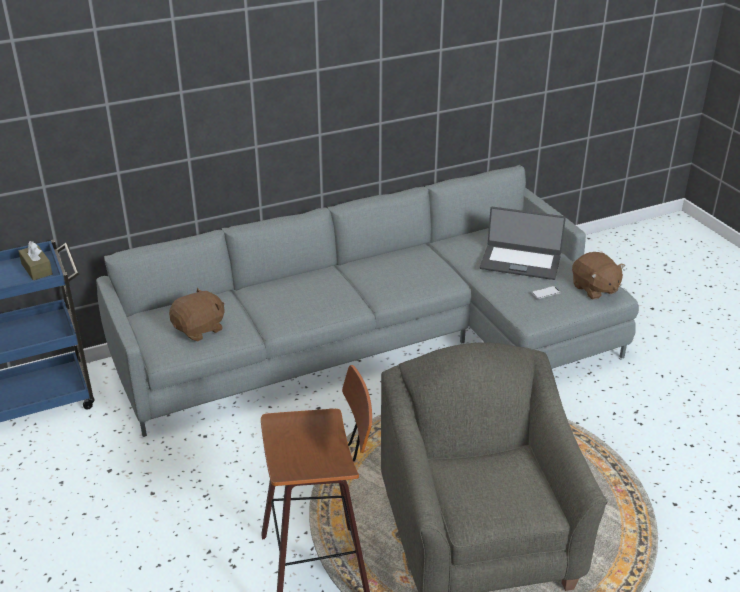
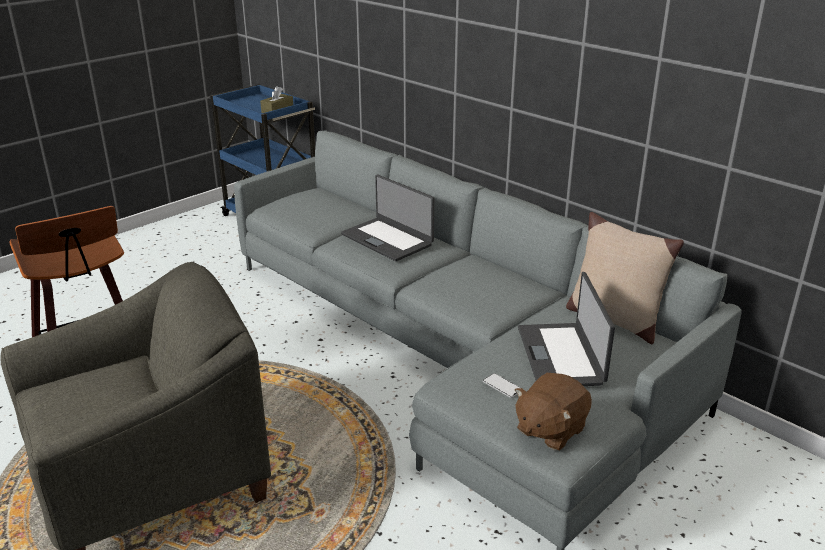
camera: 70 degrees right, 5 degrees down
brown plush toy [169,288,225,341] -> none
none -> laptop [341,174,434,261]
none -> beige pillow [566,212,684,344]

